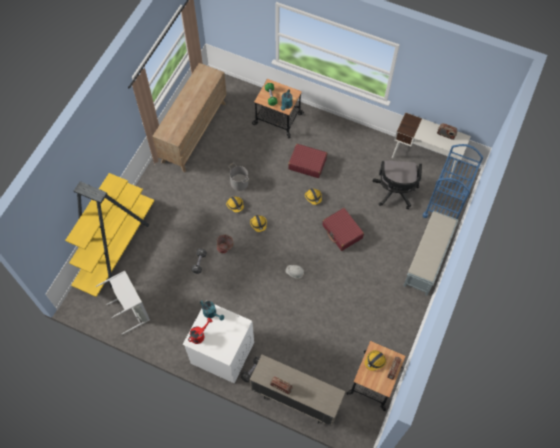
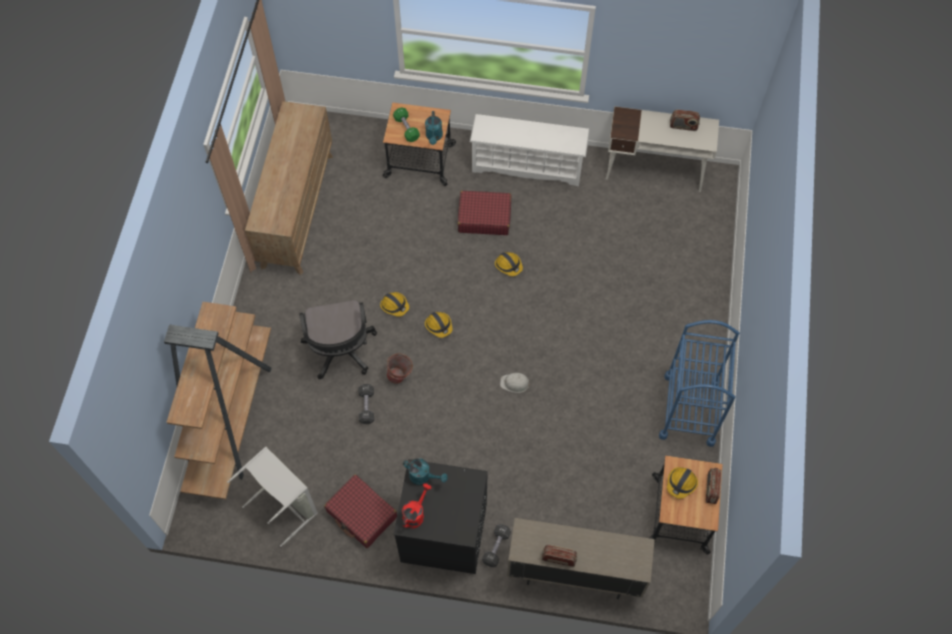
camera: 15 degrees left, 0 degrees up
yellow bookcase [65,173,155,297] -> brown bookcase [164,302,271,499]
white washing machine [182,301,254,383] -> black washing machine [394,459,488,574]
grey bucket [228,163,249,191] -> none
red suitcase [323,208,364,251] -> red suitcase moved to [324,474,397,548]
black office chair [372,160,422,209] -> black office chair moved to [299,300,377,379]
grey bench [403,211,458,296] -> none
blue cart [423,144,483,219] -> blue cart moved to [659,320,739,447]
none -> white shoe rack [470,114,590,186]

